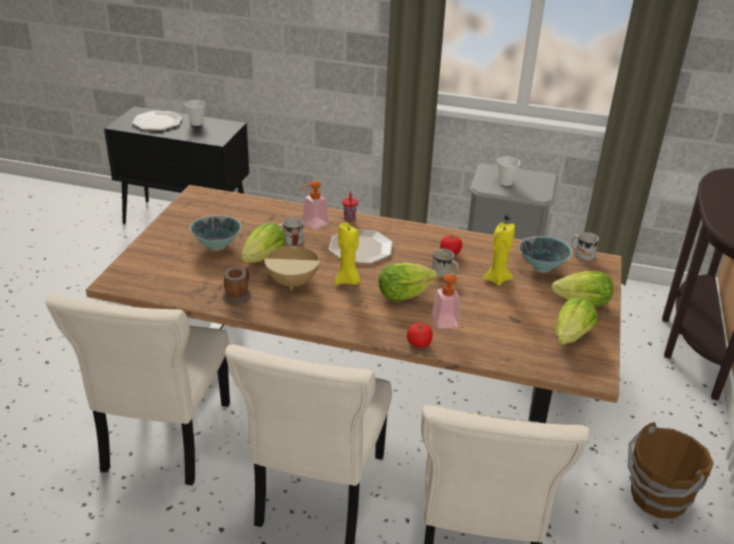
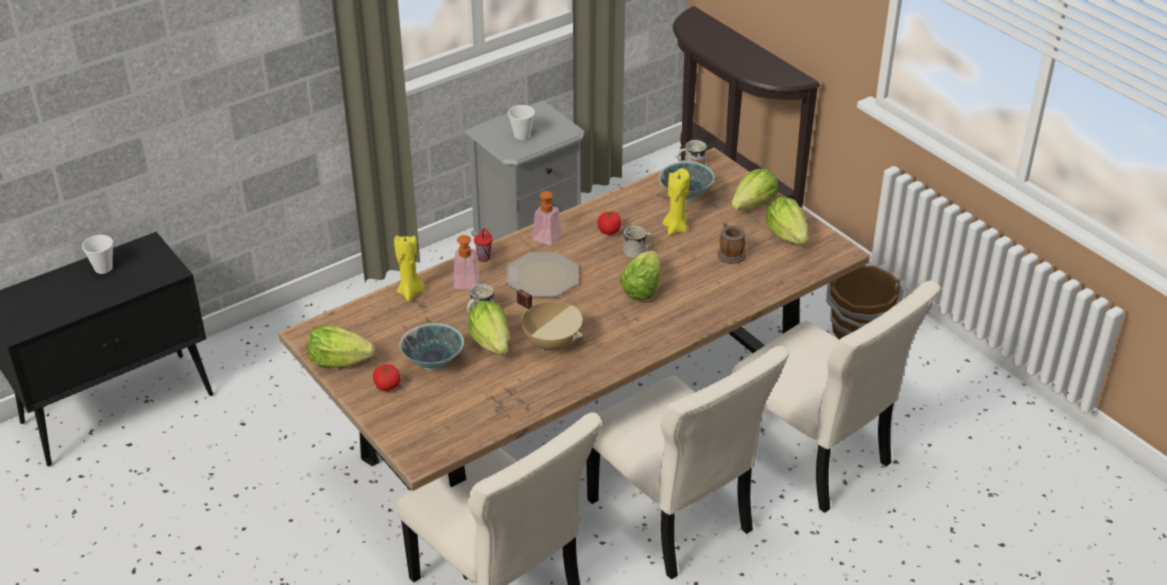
camera: 50 degrees left, 5 degrees up
plate [132,111,182,130] -> none
mug [223,266,251,305] -> mug moved to [717,223,746,264]
yellow candle [334,222,360,285] -> yellow candle moved to [394,235,424,302]
tomato [407,323,433,347] -> tomato moved to [373,364,401,391]
soap dispenser [427,274,460,329] -> soap dispenser moved to [533,191,562,245]
none -> lettuce [307,325,375,368]

